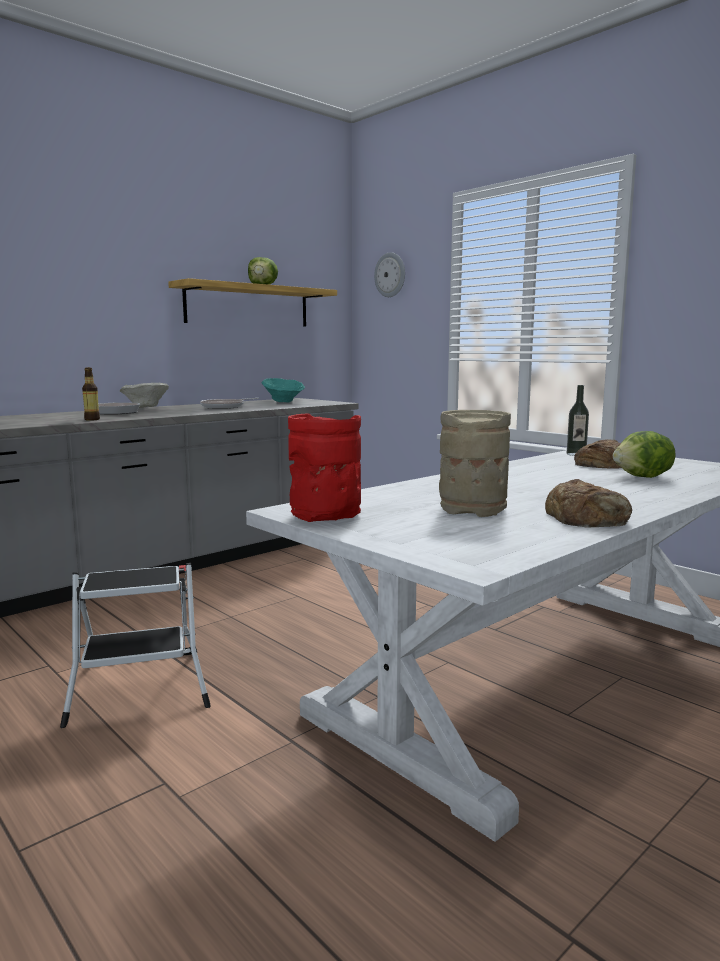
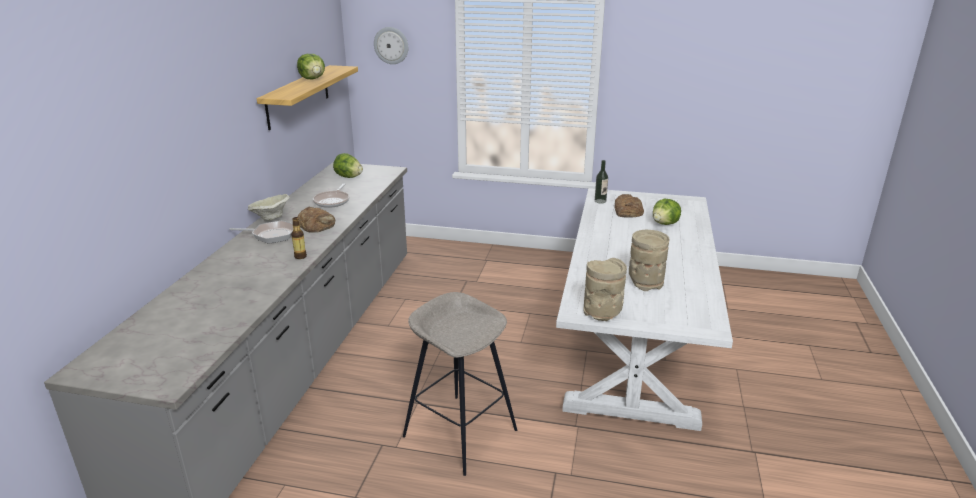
camera: 35 degrees left, 15 degrees up
step ladder [60,563,211,728] -> grey stool [403,292,517,476]
turquoise bowl [262,378,305,403] -> lettuce [333,153,363,178]
red vase [288,413,361,522] -> beige vase [583,258,627,321]
bread [545,479,632,528] -> bread moved to [298,207,335,233]

